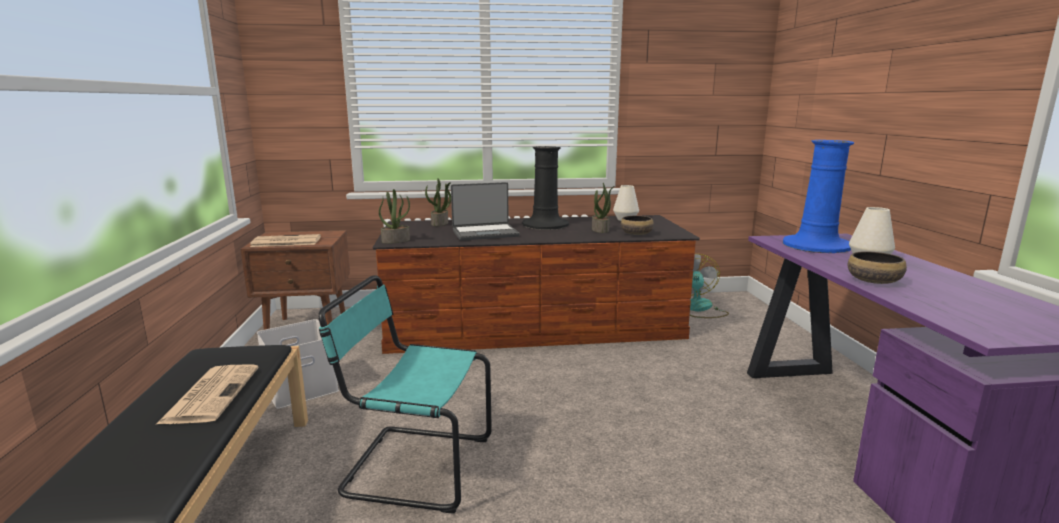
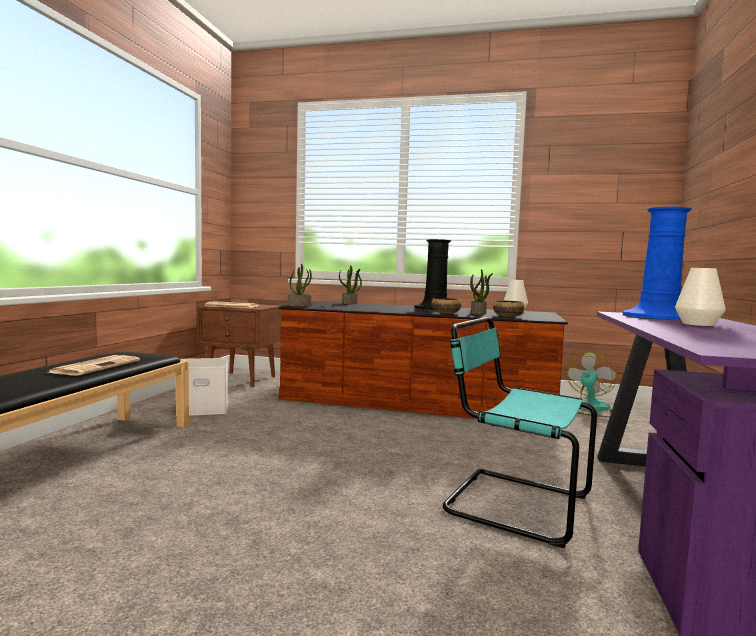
camera: 20 degrees right, 10 degrees down
turquoise chair [318,275,492,513] -> turquoise chair moved to [443,317,597,548]
laptop [451,182,519,241] -> none
bowl [847,251,907,284] -> bowl moved to [431,298,461,314]

